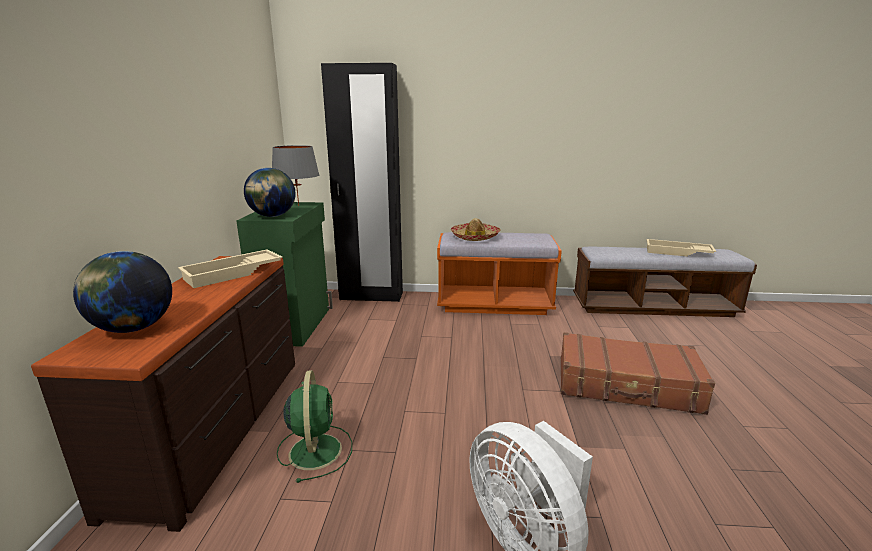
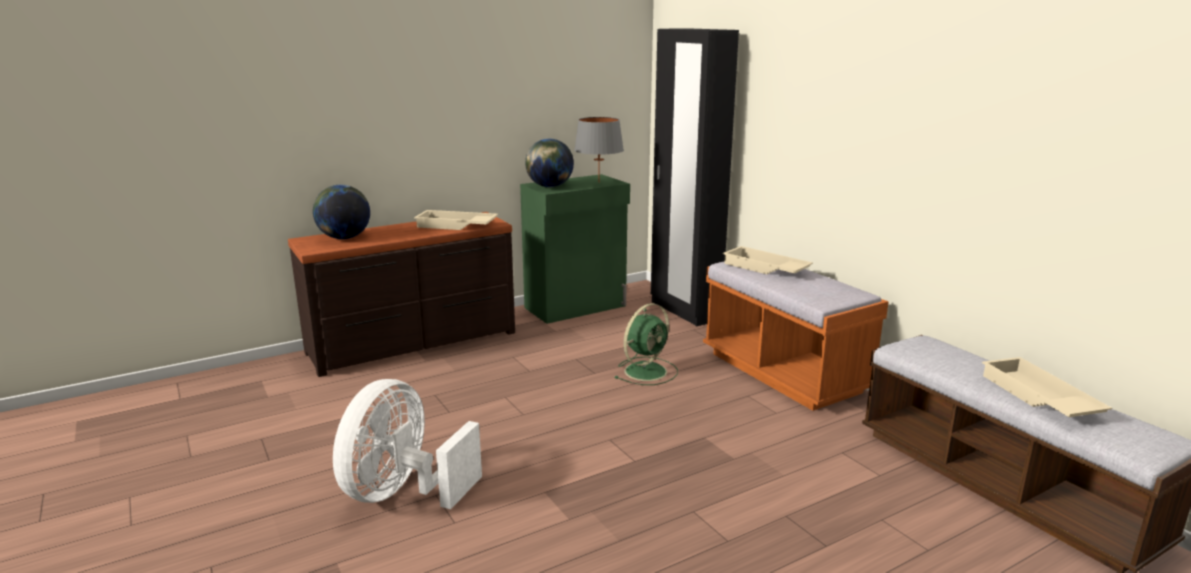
camera: 55 degrees right, 0 degrees up
green fan [277,370,352,483] -> green fan moved to [615,303,678,385]
hat [451,218,501,241] -> beige tray [723,246,813,274]
brown suitcase [560,332,715,415] -> none

